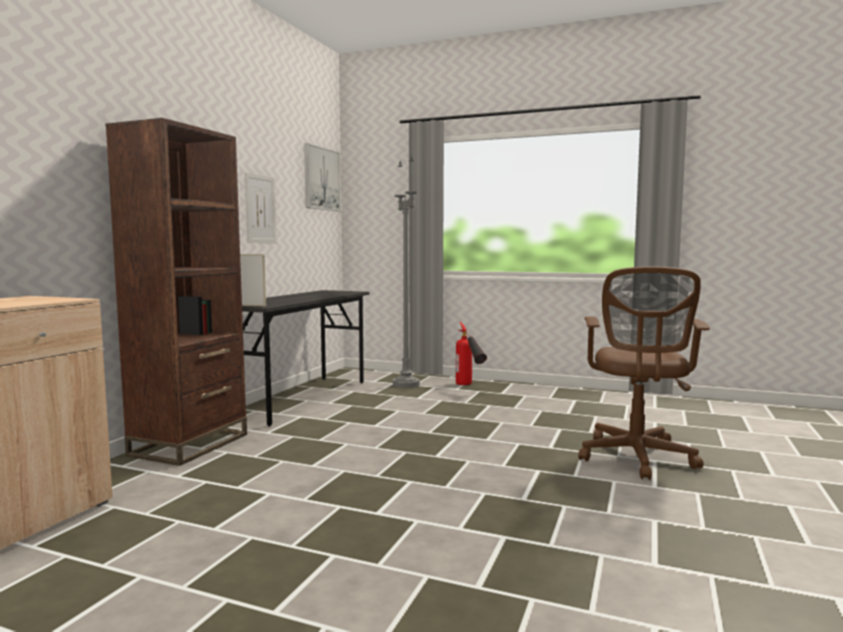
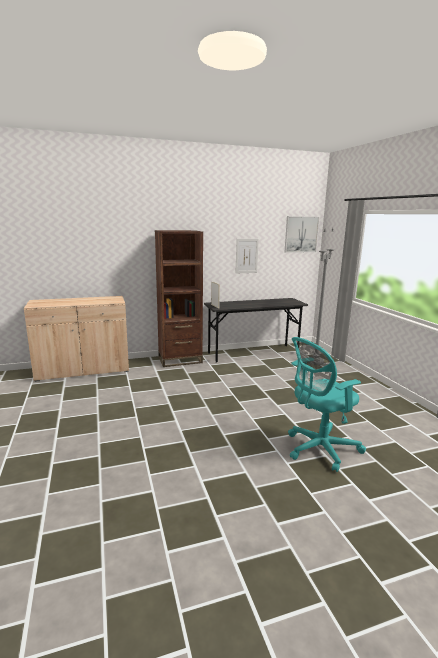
camera: 50 degrees right, 10 degrees up
fire extinguisher [456,322,487,385] -> none
brown office chair [578,266,710,480] -> turquoise office chair [288,337,366,472]

